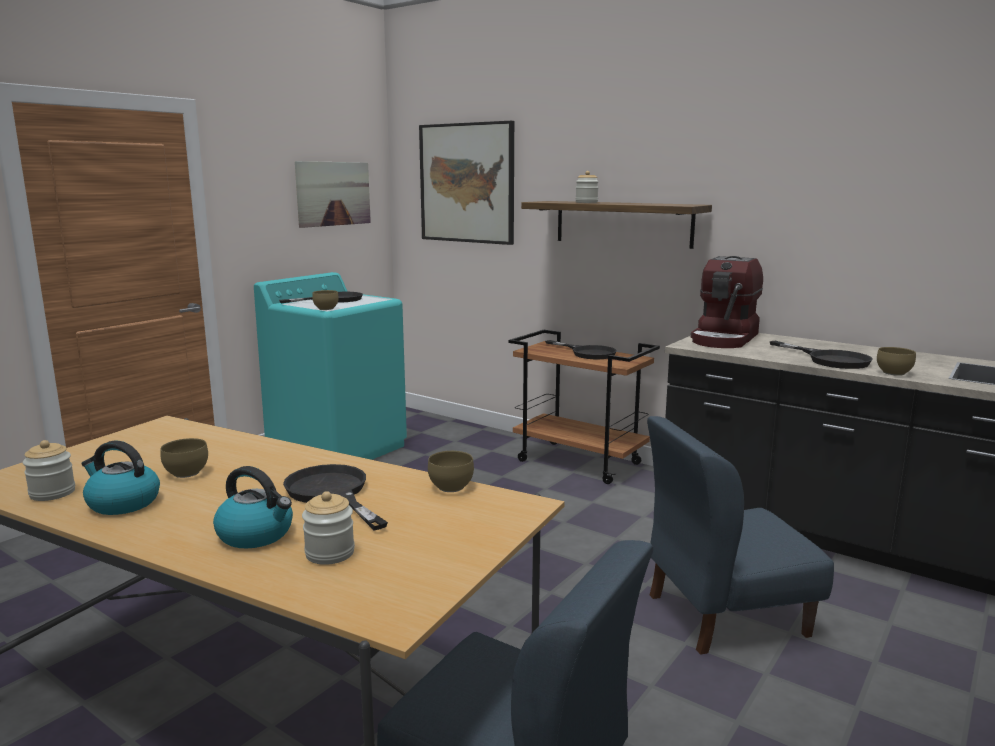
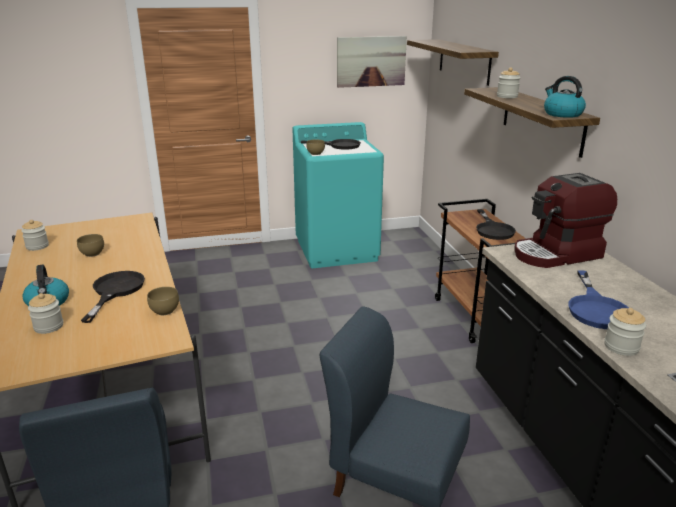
camera: 40 degrees right, 10 degrees up
kettle [81,441,160,515] -> kettle moved to [544,76,586,118]
picture [419,121,514,245] -> shelf [407,39,499,86]
black frying pan [769,341,873,369] -> blue frying pan [568,270,629,329]
brown bowl [877,347,916,376] -> jar [604,308,646,356]

